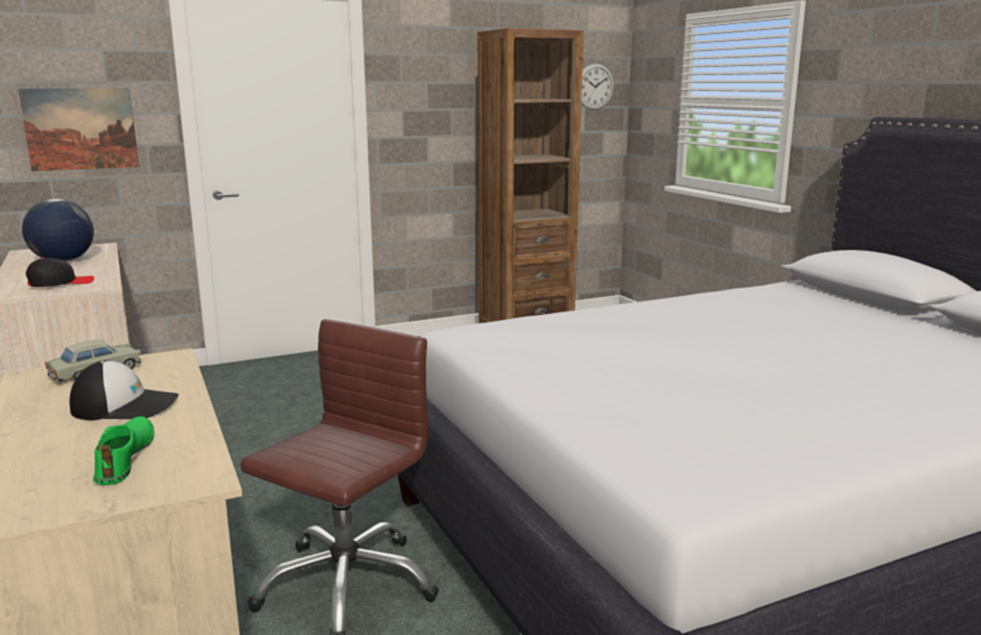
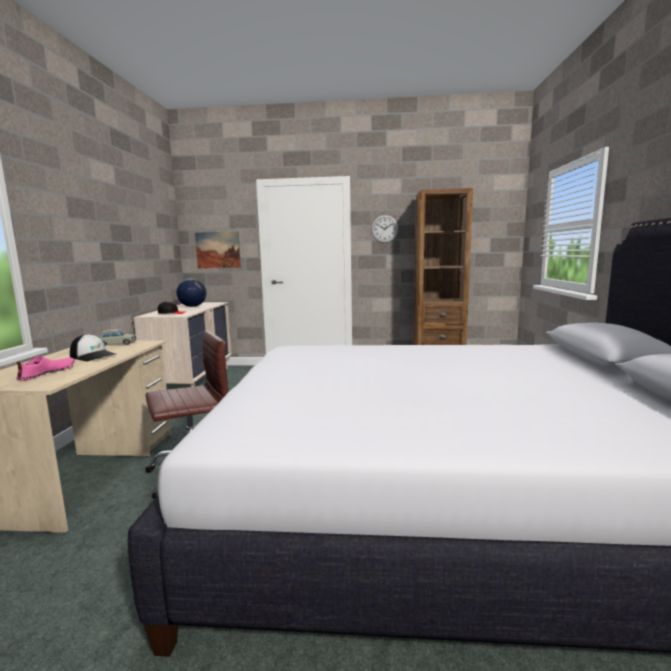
camera: 30 degrees right, 5 degrees down
green shoe [93,416,154,485] -> pink shoe [17,356,75,381]
wall clock [581,63,614,110] -> wall clock moved to [371,215,399,243]

